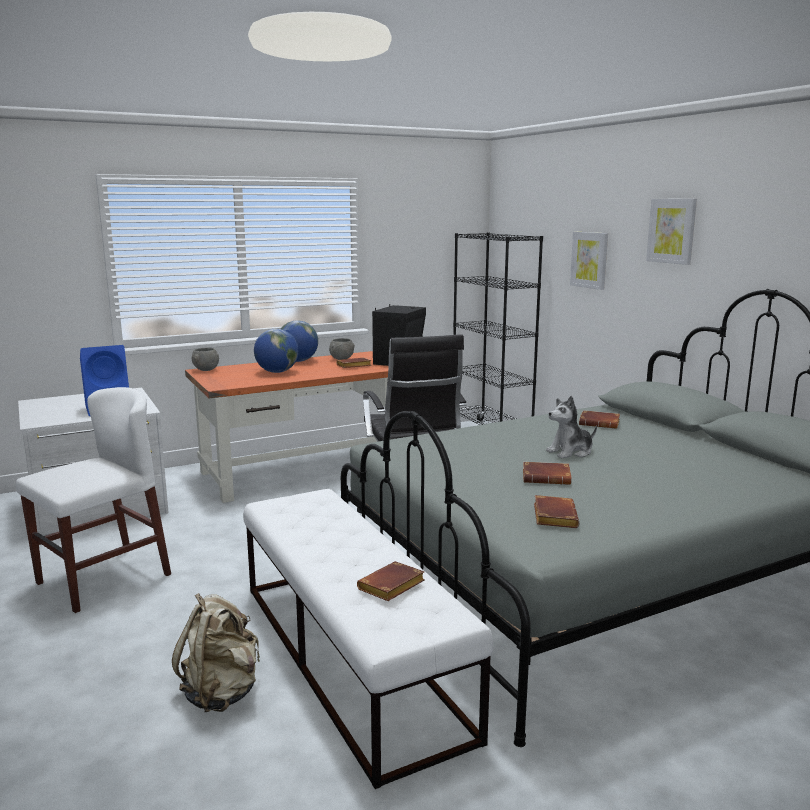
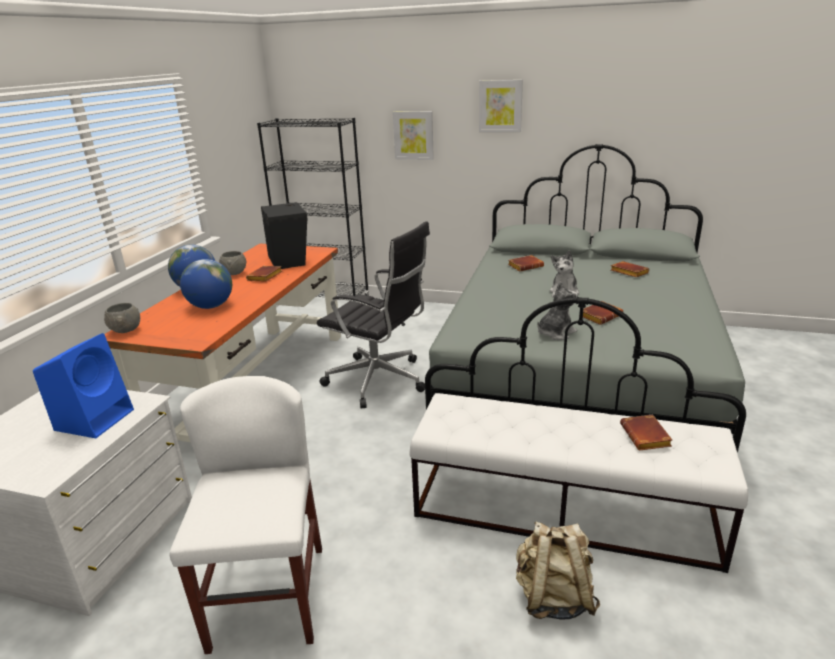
camera: 45 degrees left, 10 degrees up
brown book [534,495,579,528] -> brown book moved to [611,261,649,277]
none -> plush toy [537,281,578,340]

